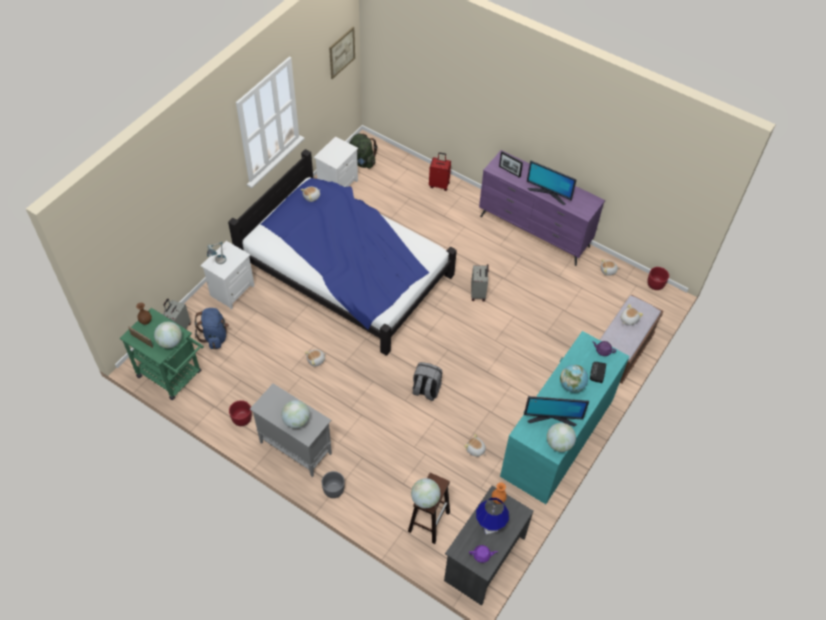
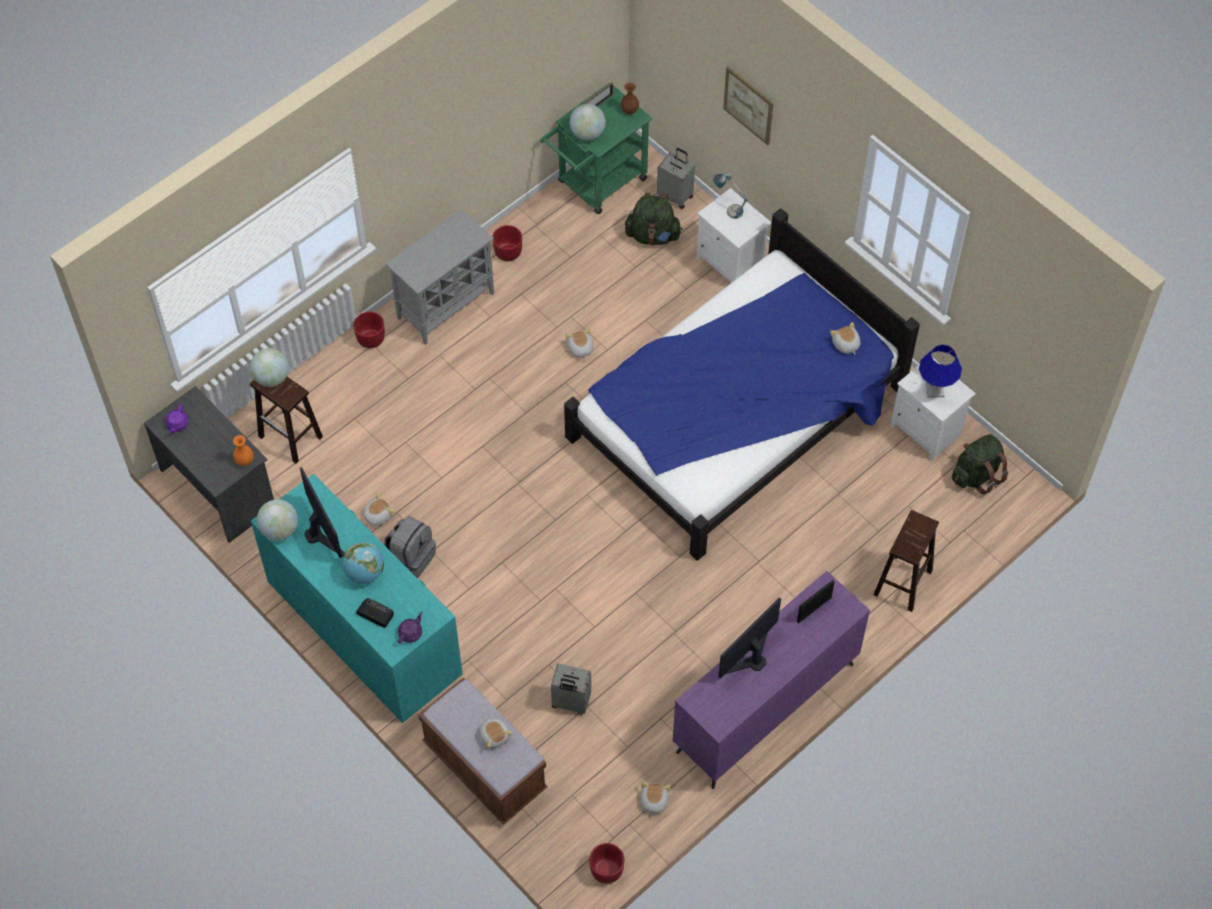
camera: 105 degrees right, 5 degrees up
blue backpack [194,308,229,349] -> green backpack [625,193,682,245]
globe [281,400,310,429] -> none
grey planter [322,471,345,498] -> red planter [353,312,385,348]
picture [329,27,355,79] -> picture moved to [723,67,774,145]
grey backpack [412,362,442,401] -> grey backpack moved to [384,516,436,578]
red suitcase [429,152,451,191] -> brown stool [874,510,939,612]
grey suitcase [471,264,489,301] -> grey suitcase moved to [551,664,591,714]
blue table lamp [476,498,509,535] -> blue table lamp moved to [919,344,962,397]
monitor [524,396,589,426] -> monitor turned 135 degrees clockwise [300,467,345,558]

